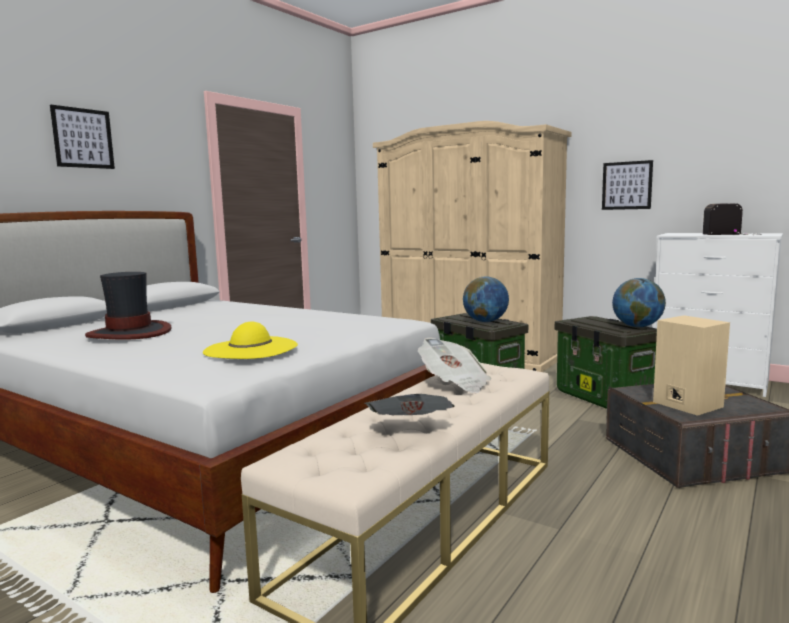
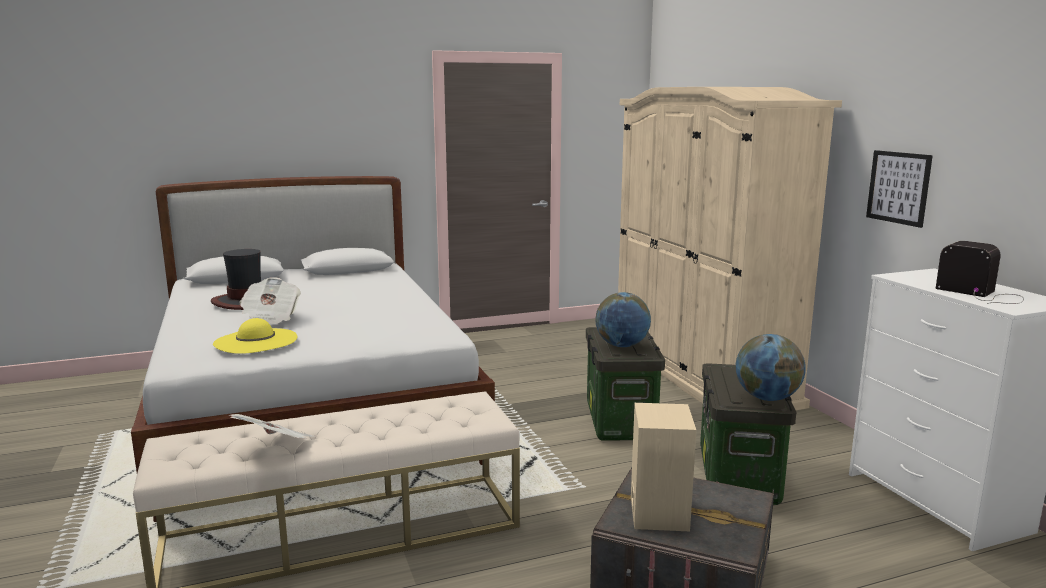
camera: 35 degrees right, 5 degrees up
picture [50,105,115,169] -> none
newspaper [418,338,491,394] -> newspaper moved to [240,277,301,324]

